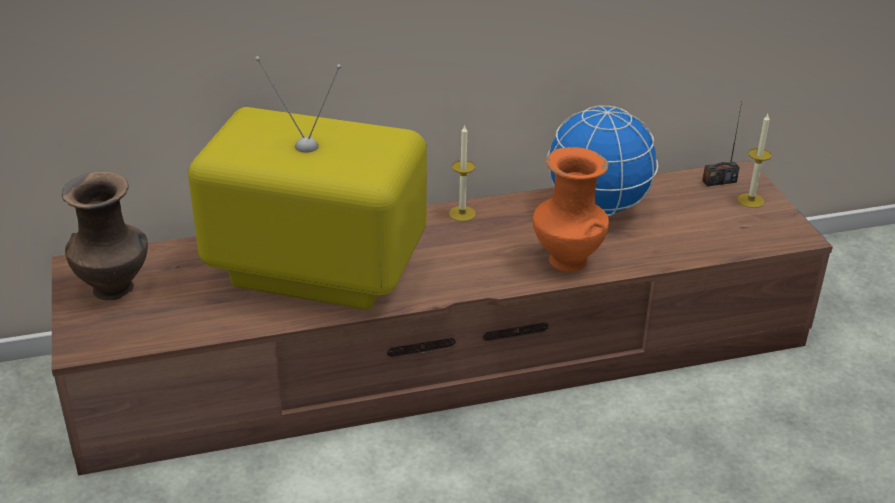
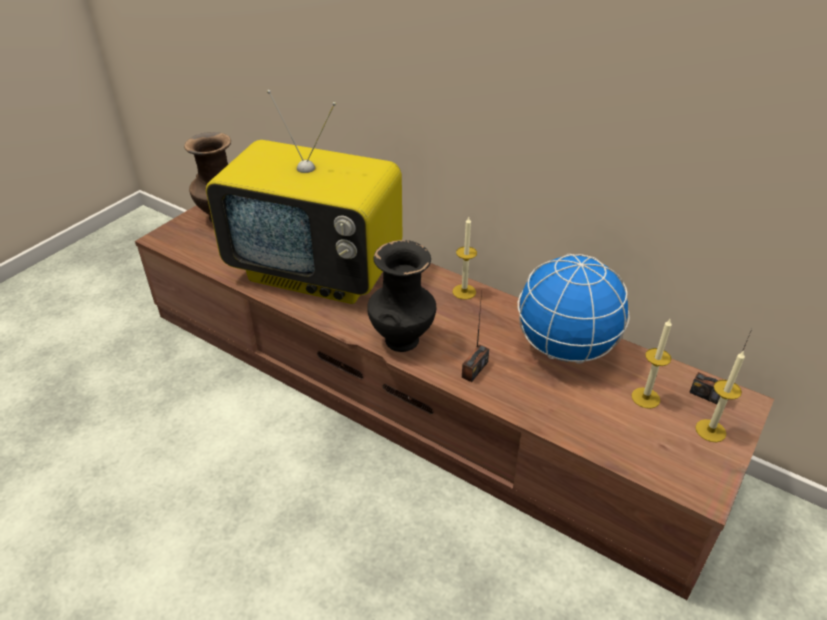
camera: 50 degrees right, 5 degrees up
television [188,56,427,310] -> television turned 135 degrees clockwise [206,90,402,304]
orange vase [533,147,609,272] -> radio [462,291,489,382]
none -> black vase [367,240,436,352]
none -> candle [631,319,672,409]

